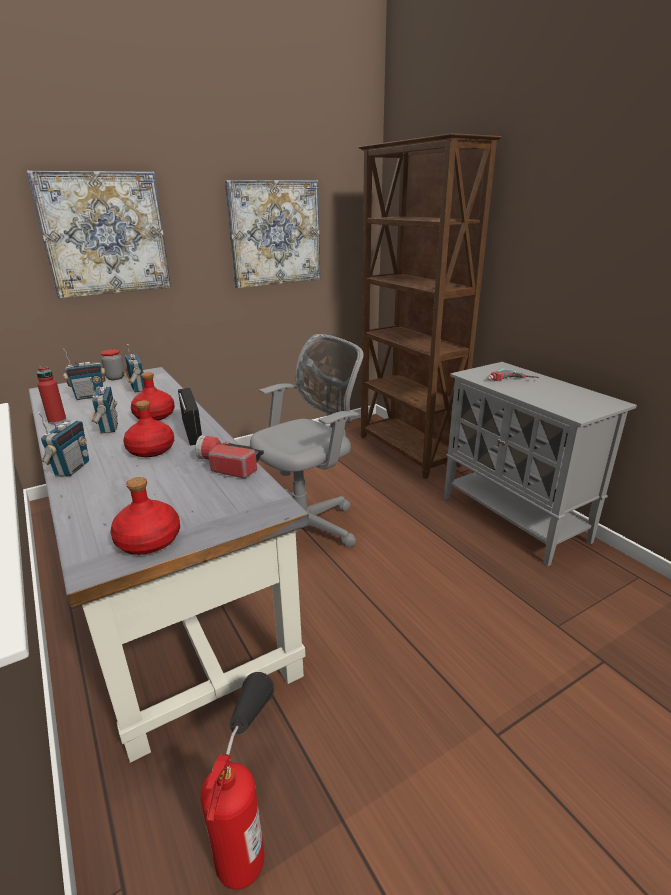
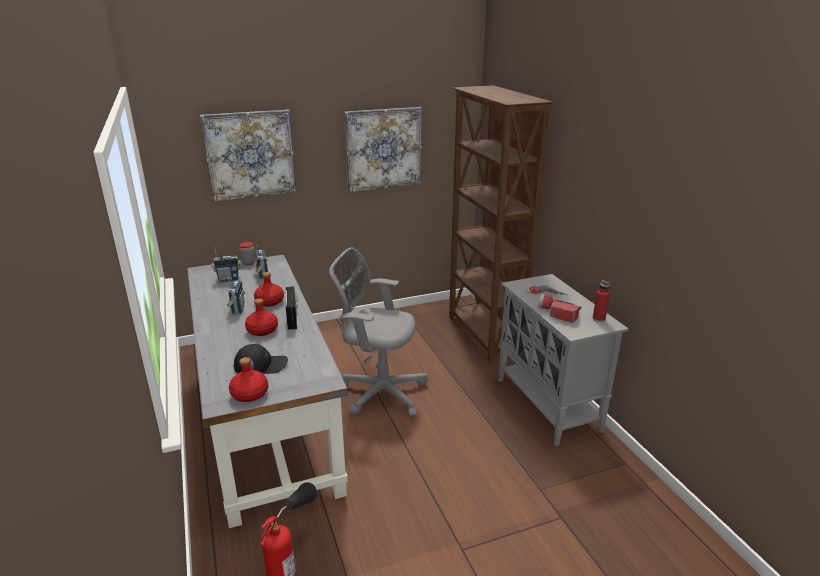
camera: 10 degrees right, 0 degrees up
red bottle [37,366,66,424] -> red bottle moved to [593,280,610,322]
radio [38,412,89,477] -> none
flashlight [195,435,264,478] -> flashlight moved to [538,294,581,323]
grey office chair [250,334,363,547] -> grey office chair turned 135 degrees counterclockwise [329,247,428,418]
none -> black cap [234,344,288,374]

